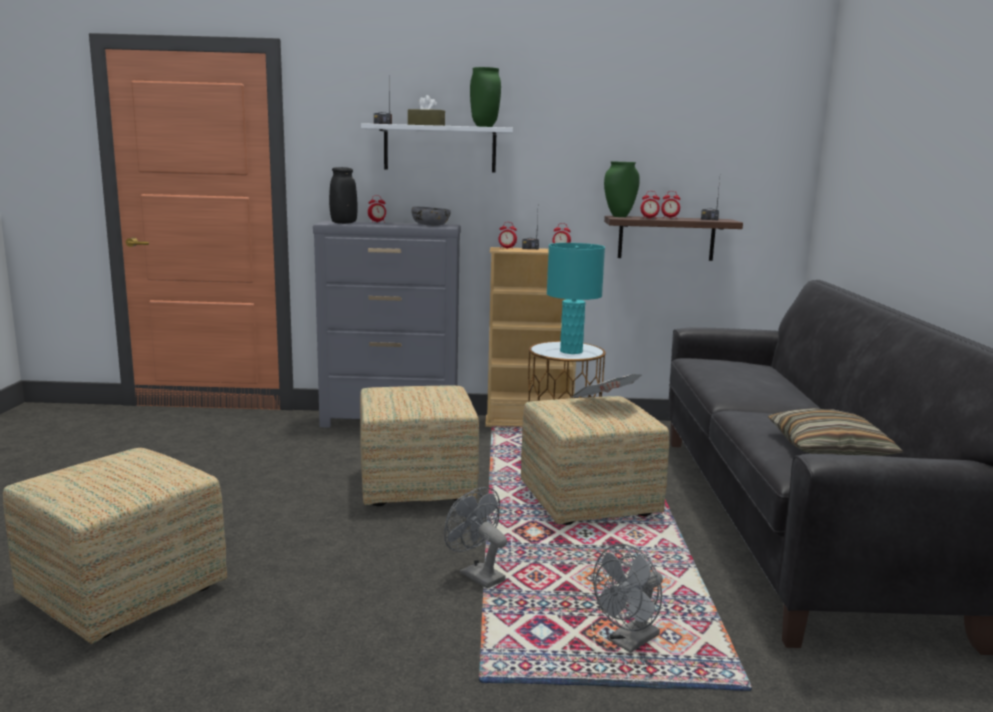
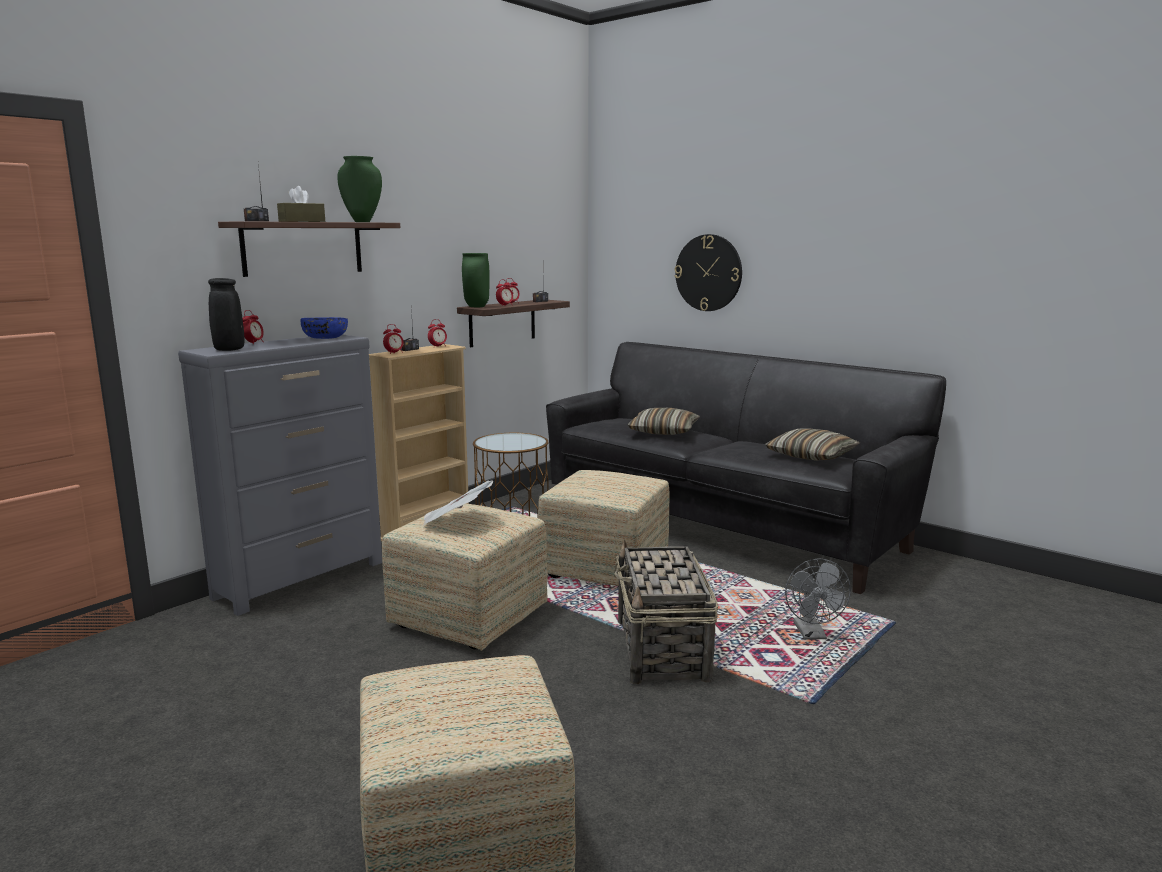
camera: 50 degrees left, 0 degrees up
white shelf [361,123,513,172] -> brown shelf [218,221,400,277]
grey bowl [412,207,451,226] -> blue bowl [301,317,348,339]
grey fan [444,487,507,588] -> basket [614,540,718,684]
turquoise table lamp [547,243,605,354] -> none
newspaper [571,374,642,397] -> newspaper moved to [423,480,493,525]
none -> pillow [627,408,700,435]
none -> wall clock [675,234,742,311]

